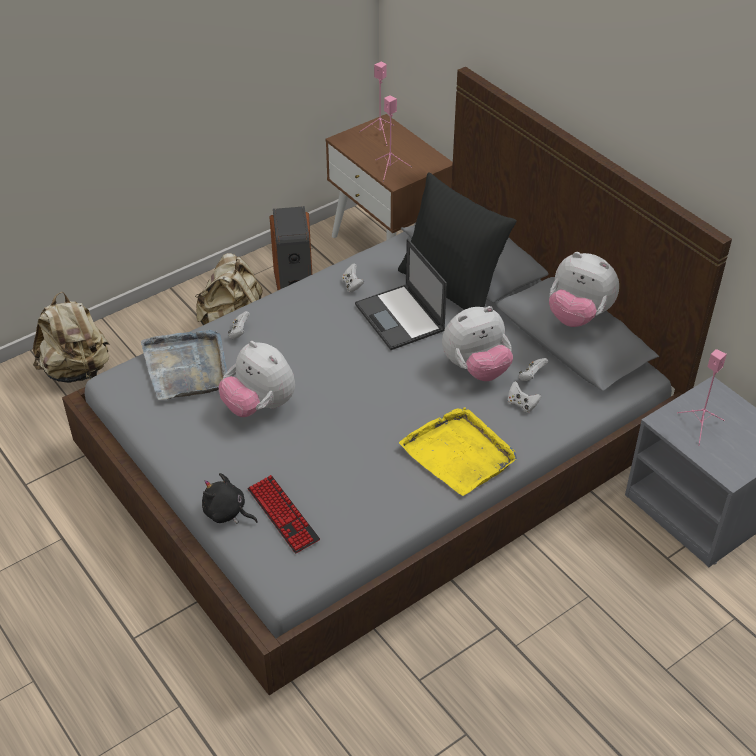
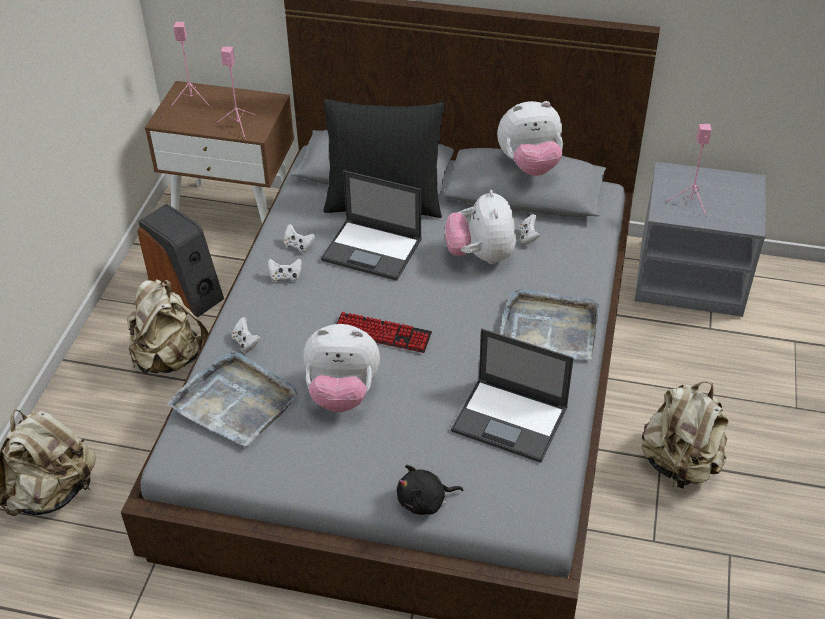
camera: 40 degrees left, 0 degrees up
keyboard [248,475,320,554] -> keyboard moved to [336,312,432,353]
yellow tray [399,407,517,496] -> grey tray [501,289,599,360]
plush toy [442,306,513,381] -> plush toy turned 150 degrees clockwise [445,190,516,264]
white game controller [507,381,541,413] -> white game controller moved to [268,258,302,282]
none -> laptop [451,329,574,463]
none -> beige backpack [641,381,728,489]

